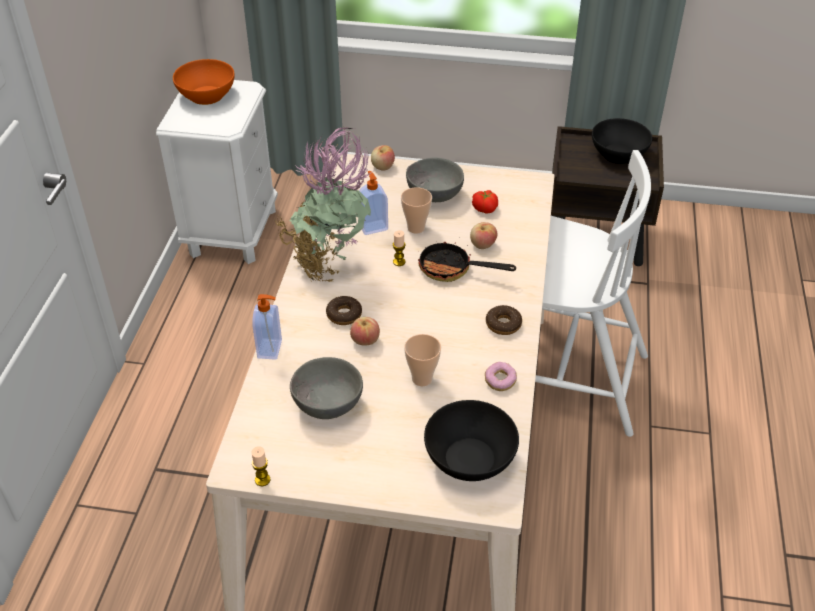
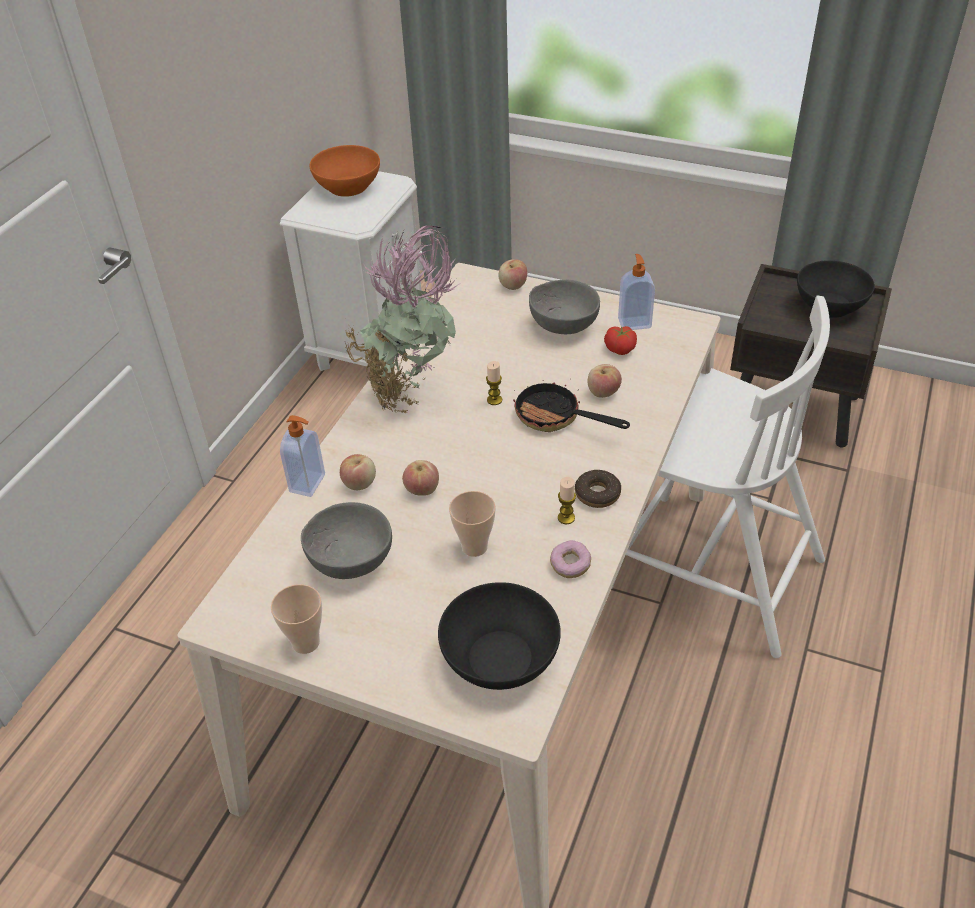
camera: 15 degrees right, 0 degrees up
candle [251,446,271,486] -> candle moved to [558,477,576,524]
donut [326,296,362,325] -> none
soap dispenser [359,171,388,235] -> soap dispenser moved to [618,254,655,330]
cup [401,187,432,234] -> cup moved to [271,584,322,654]
none -> apple [340,454,376,490]

